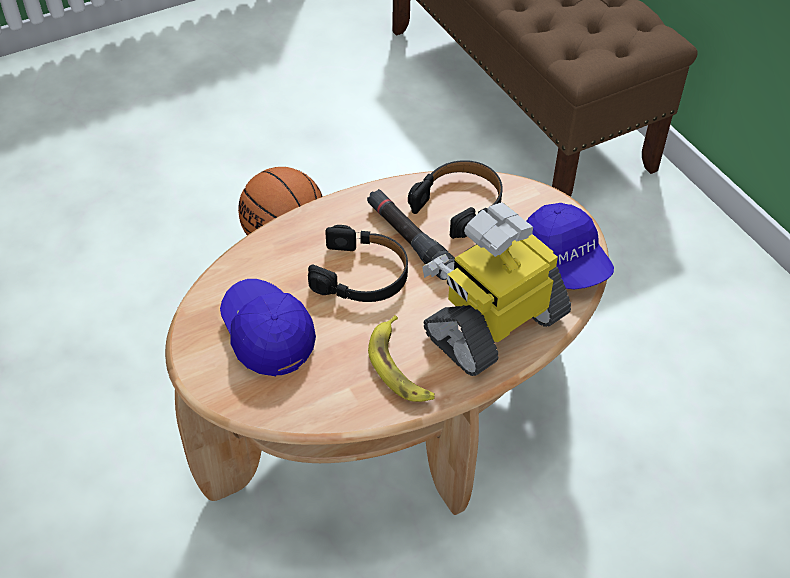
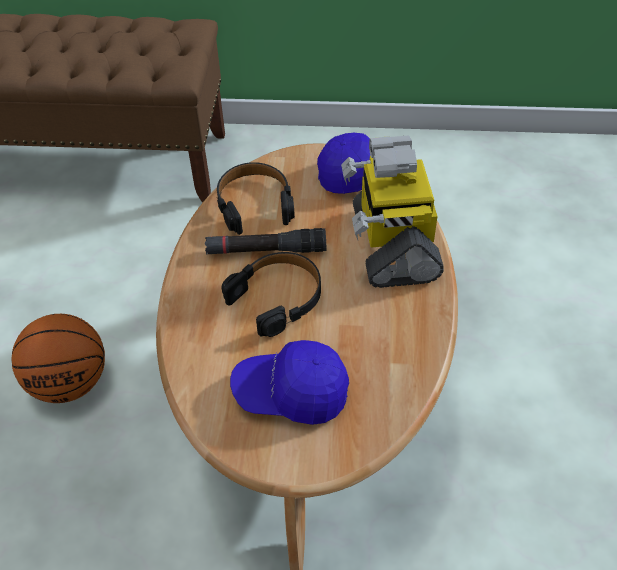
camera: 55 degrees left, 0 degrees up
banana [368,315,435,402] -> none

